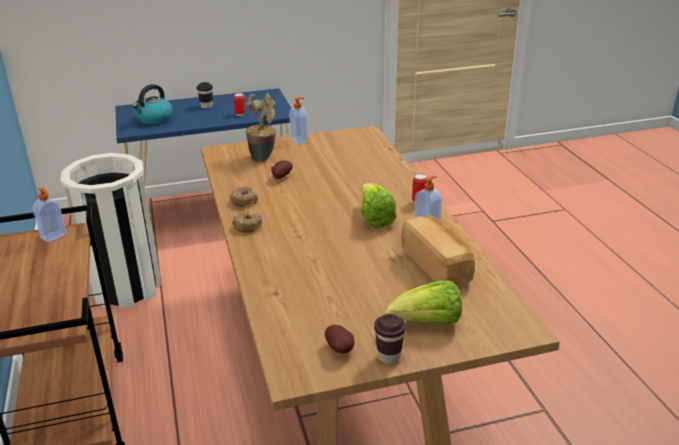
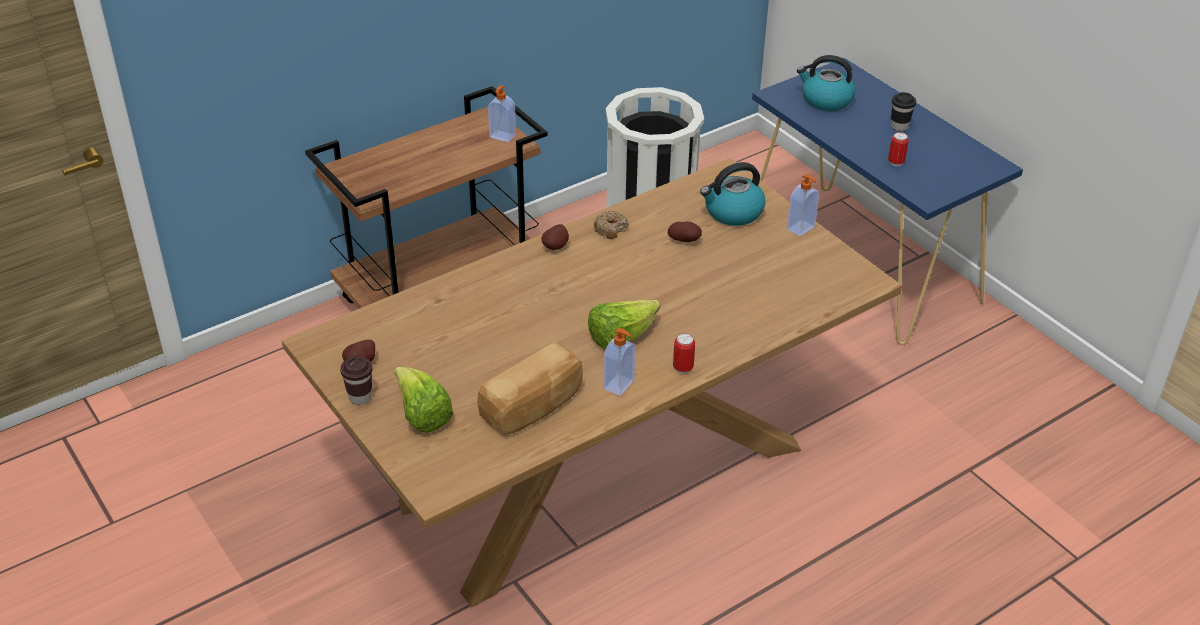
camera: 70 degrees right, 10 degrees up
donut [232,210,262,233] -> potato [541,224,569,250]
potted plant [246,93,276,161] -> kettle [700,162,766,226]

